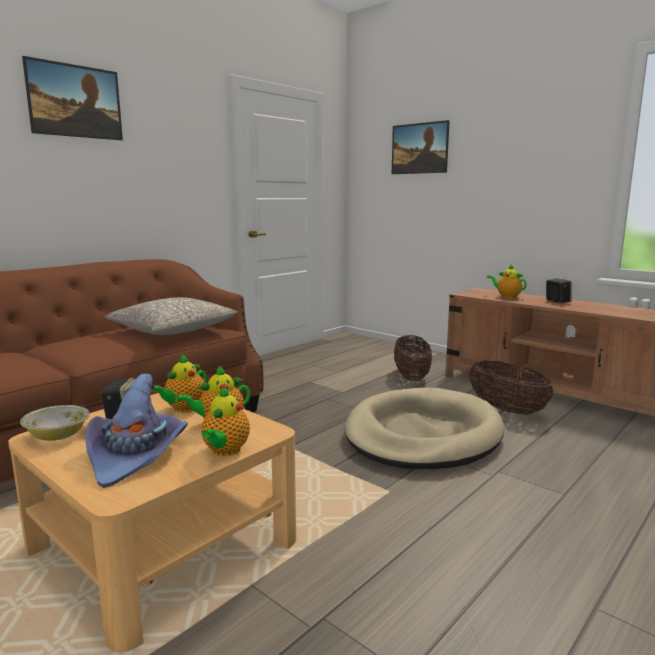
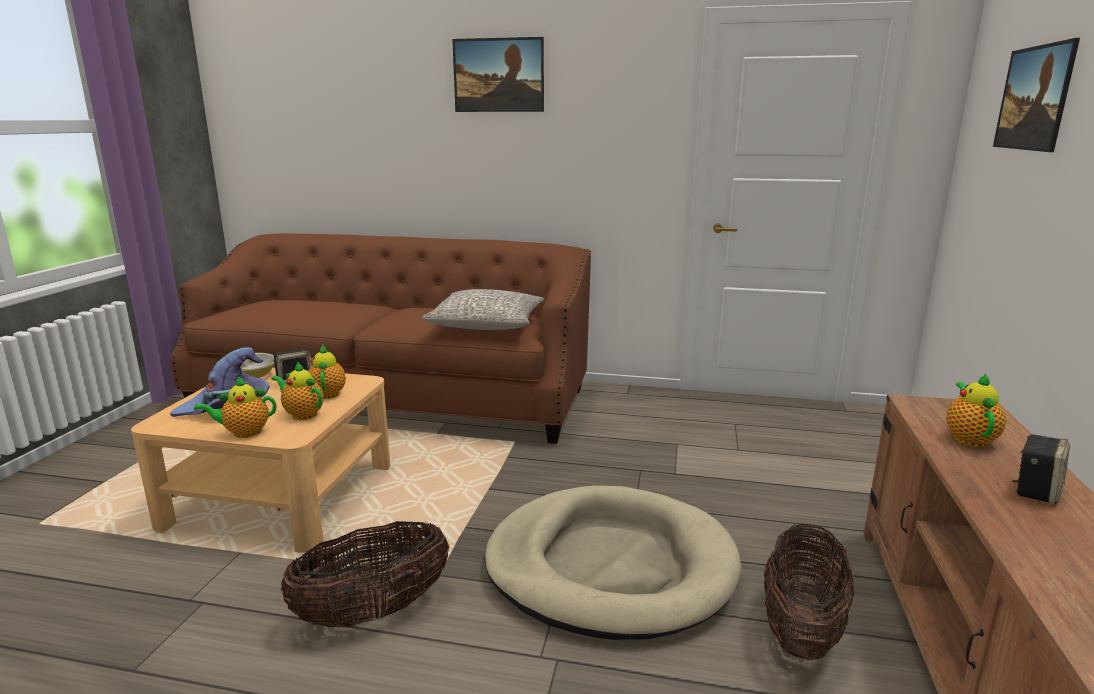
camera: 60 degrees right, 5 degrees up
teapot [151,354,207,413] -> teapot turned 75 degrees clockwise [309,345,346,399]
basket [394,335,432,381] -> basket moved to [281,521,449,627]

